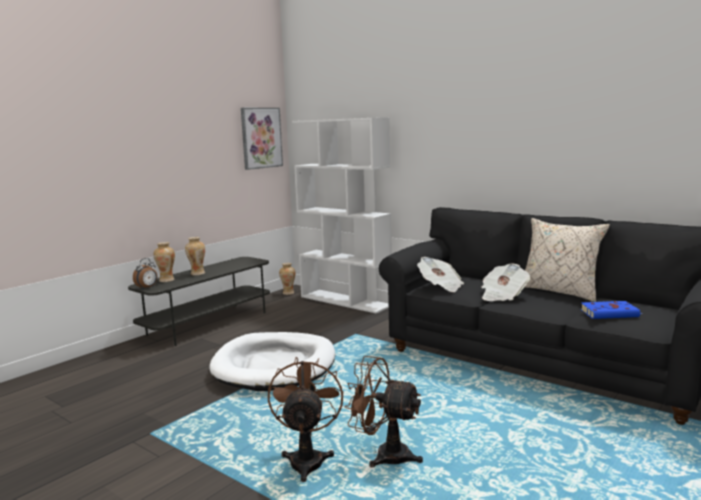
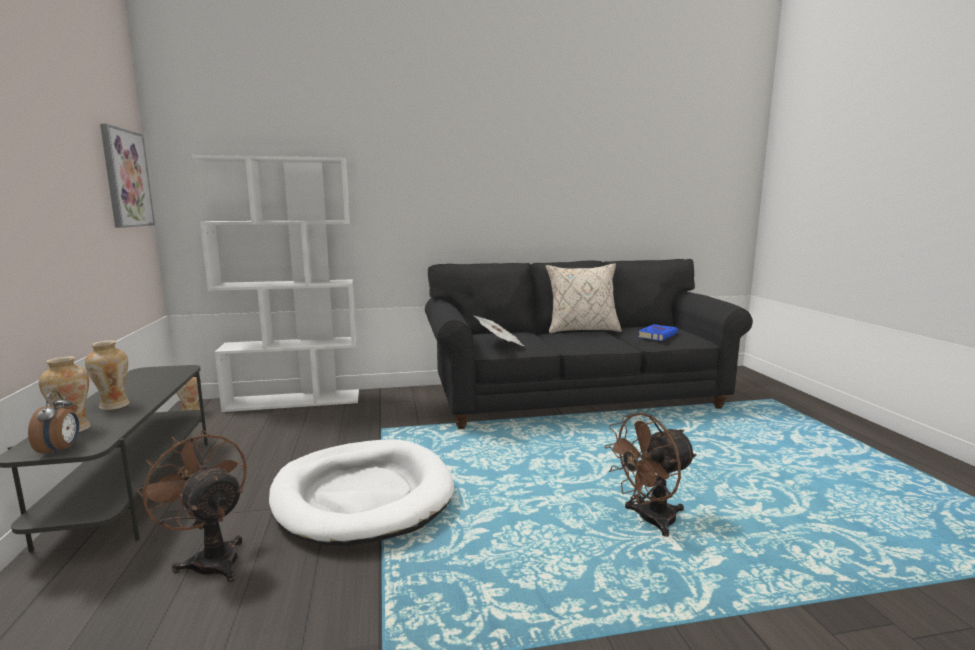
camera: 50 degrees left, 0 degrees up
brown fan [268,357,343,482] -> brown fan moved to [137,430,247,582]
newspaper [481,263,530,301] -> none

